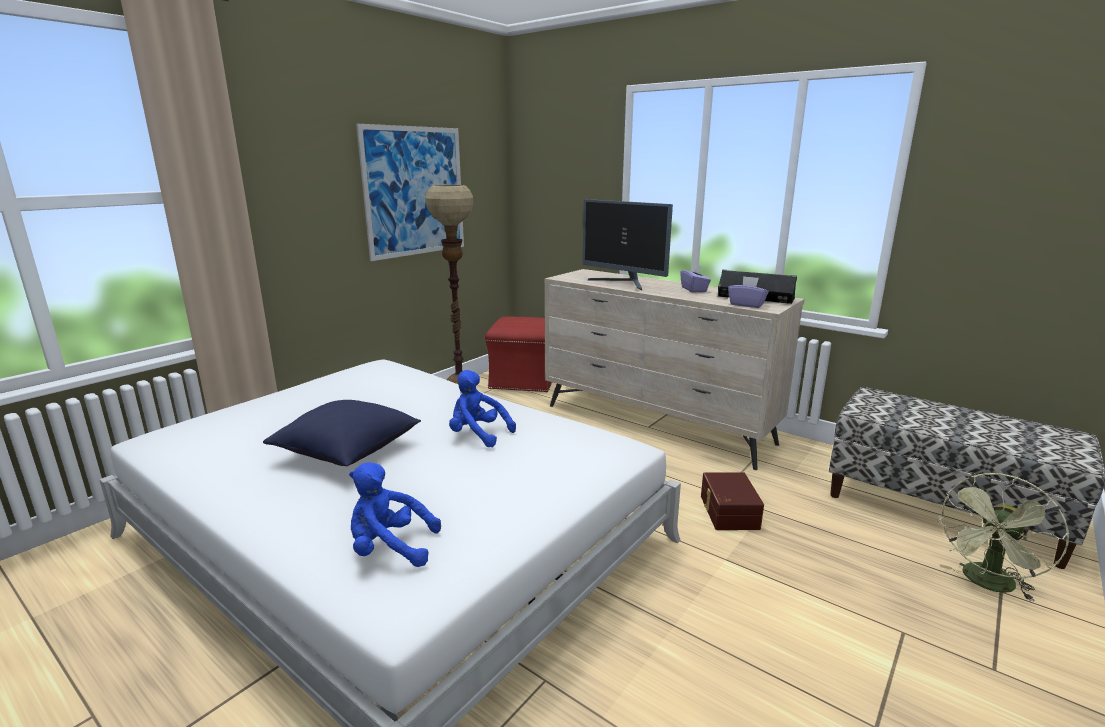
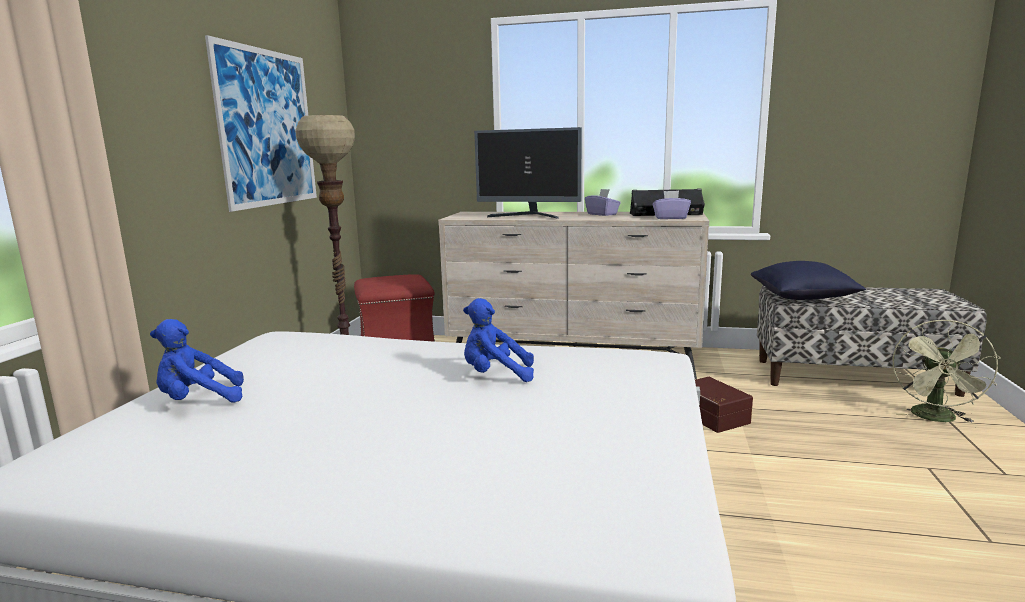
camera: 25 degrees left, 5 degrees down
blue pillow [263,400,421,466] -> blue pillow moved to [751,261,866,300]
blue plush toy [349,462,441,567] -> blue plush toy moved to [150,319,244,403]

